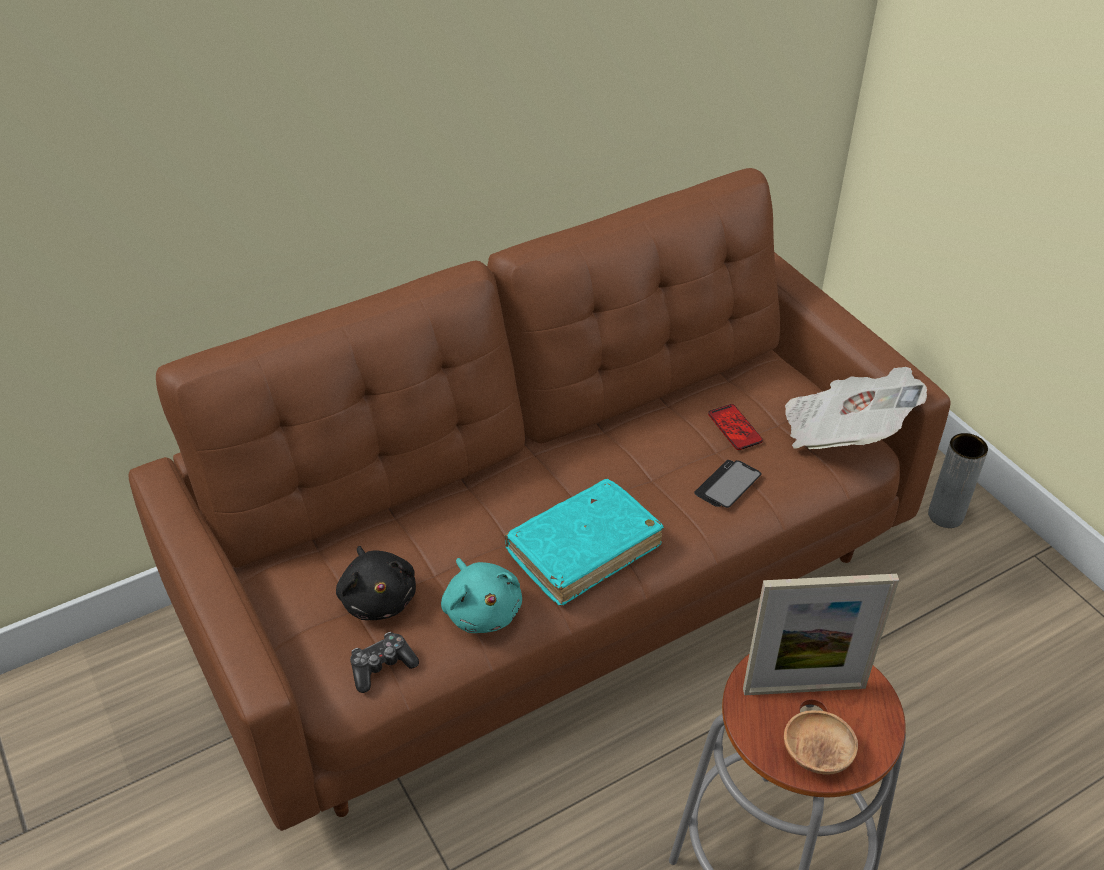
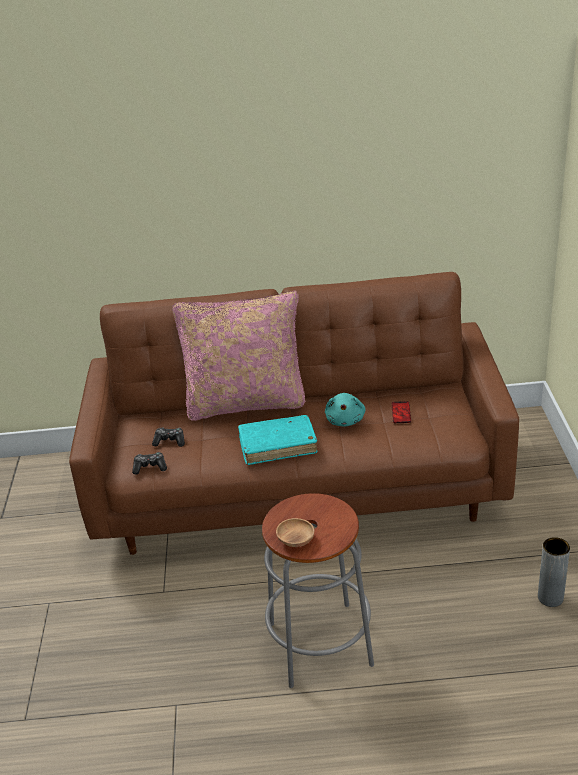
camera: 30 degrees right, 10 degrees down
black plush toy [336,546,416,620] -> game controller [152,428,185,447]
turquoise plush toy [441,558,522,633] -> turquoise plush toy moved to [325,393,365,427]
phone [694,460,762,508] -> none
picture frame [743,574,899,695] -> none
newspaper [785,367,927,449] -> none
grey vase [928,433,988,528] -> grey vase moved to [538,537,570,607]
none -> pink pillow [172,291,306,421]

